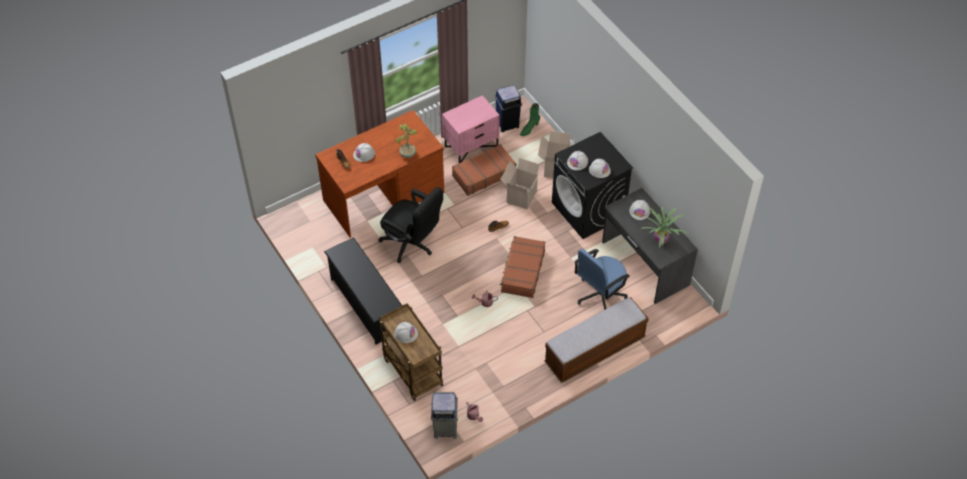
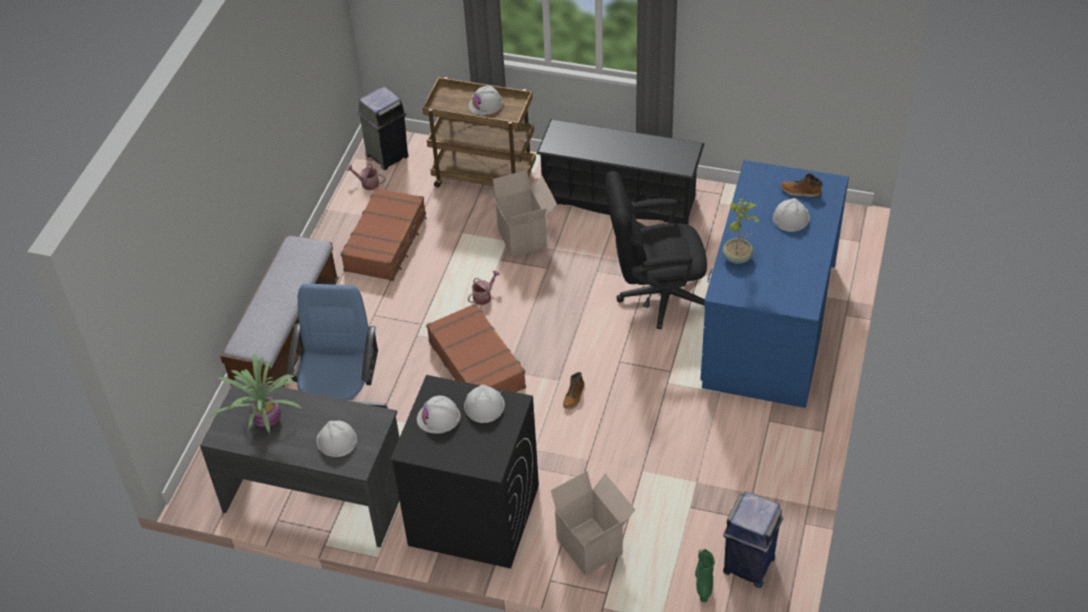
camera: 140 degrees right, 5 degrees down
brown desk [315,110,444,238] -> blue desk [700,160,849,408]
pink nightstand [442,95,500,163] -> none
brown suitcase [452,144,517,196] -> brown suitcase moved to [341,188,427,281]
cardboard box [500,158,542,210] -> cardboard box moved to [489,170,557,257]

